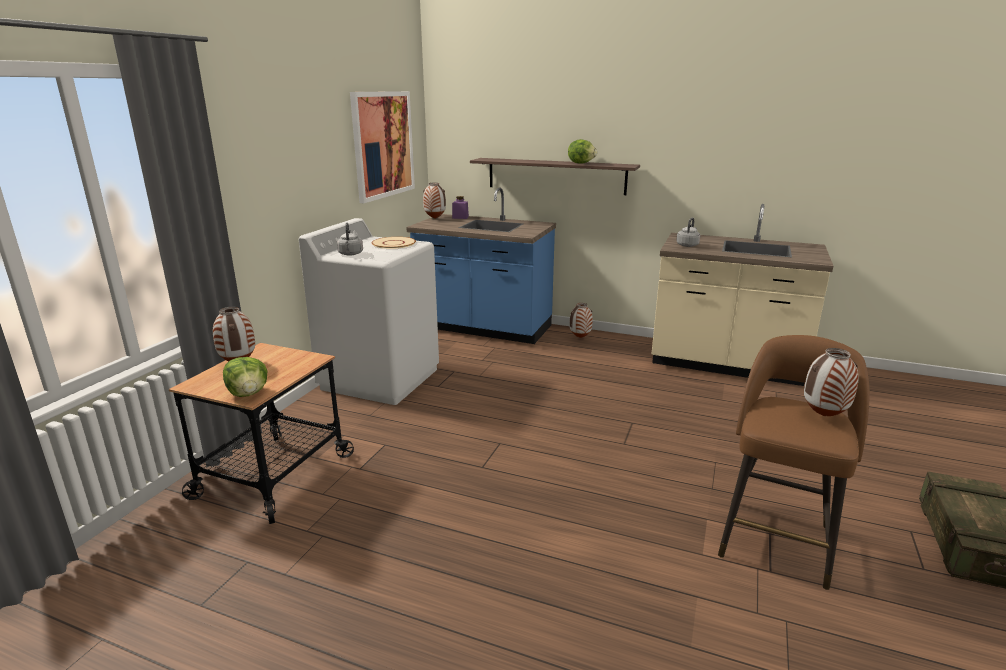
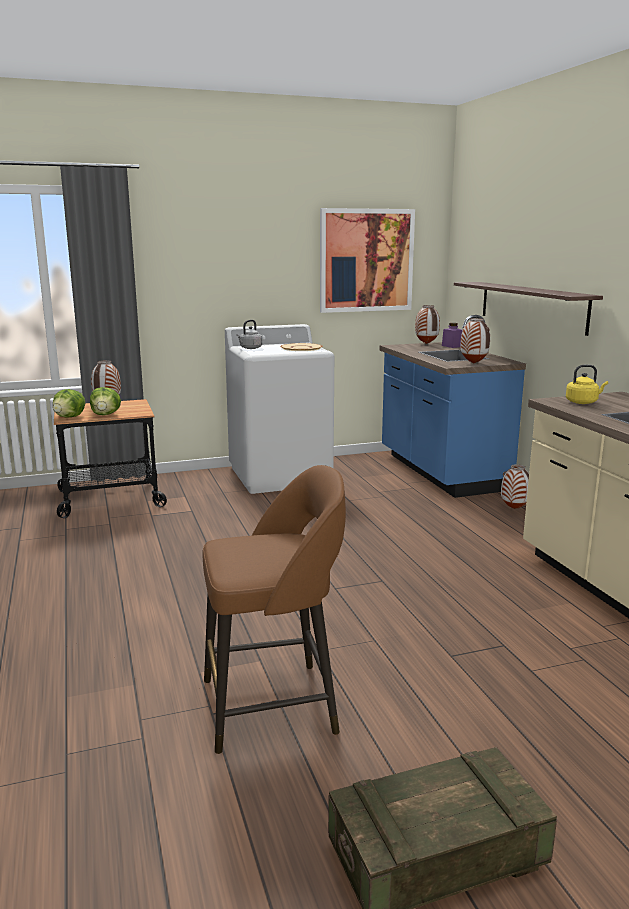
camera: 50 degrees right, 5 degrees down
lettuce [568,139,597,164] -> lettuce moved to [90,387,121,415]
grey kettle [676,218,700,247] -> yellow kettle [566,365,608,404]
vase [804,348,858,416] -> vase moved to [461,318,490,364]

